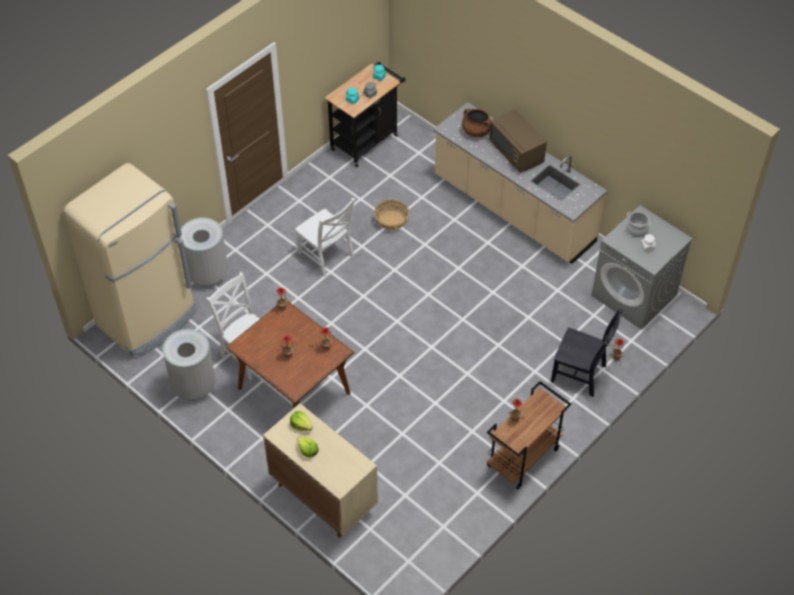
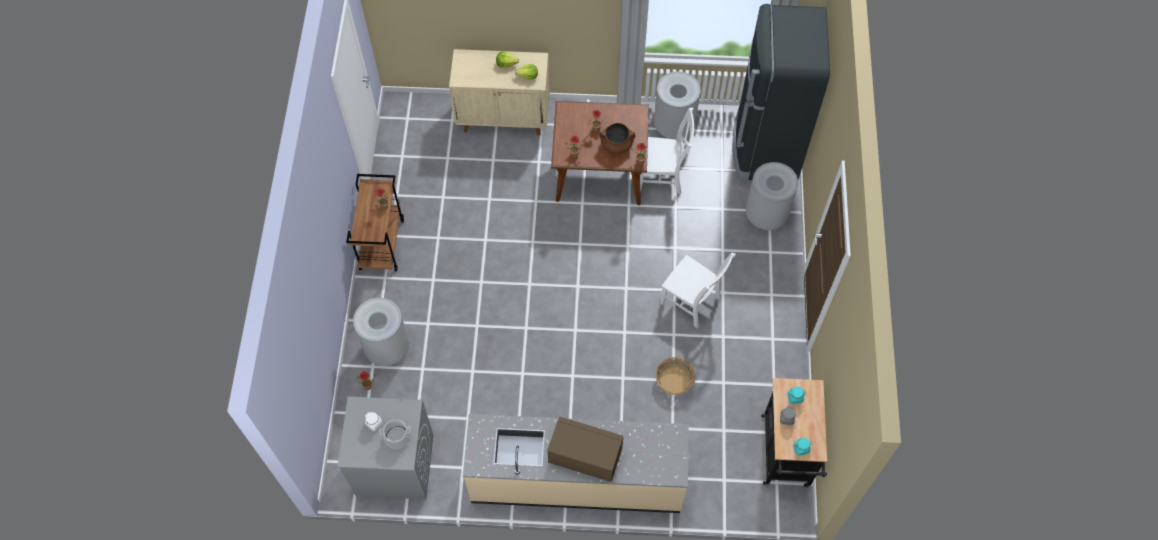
camera: 140 degrees right, 10 degrees up
beige fridge [63,163,197,359] -> black fridge [732,4,830,180]
white chair [295,198,355,277] -> white chair turned 150 degrees counterclockwise [660,253,736,328]
brown cooking pot [462,109,491,137] -> brown cooking pot moved to [600,123,635,154]
black chair [551,309,623,397] -> grey trash can [353,298,409,366]

